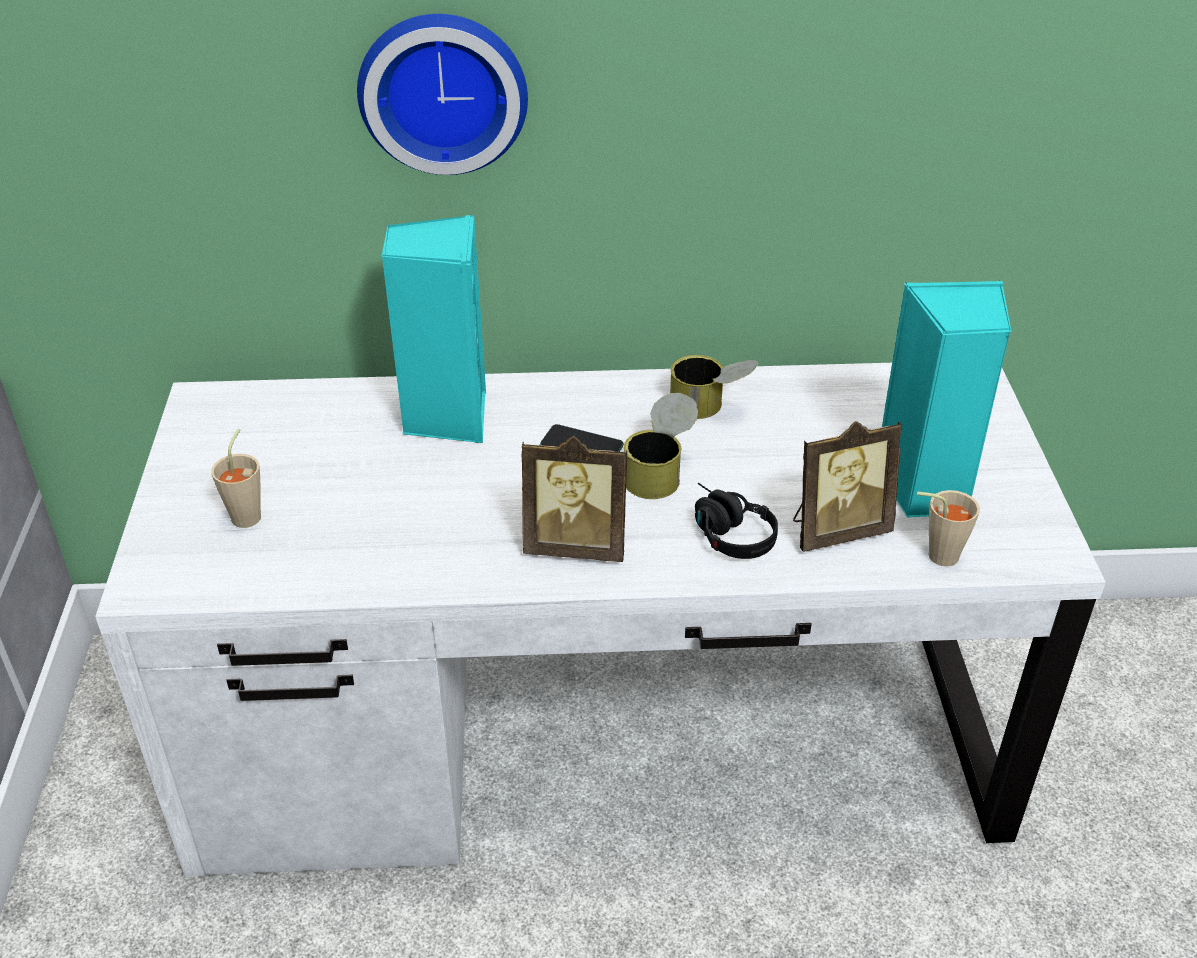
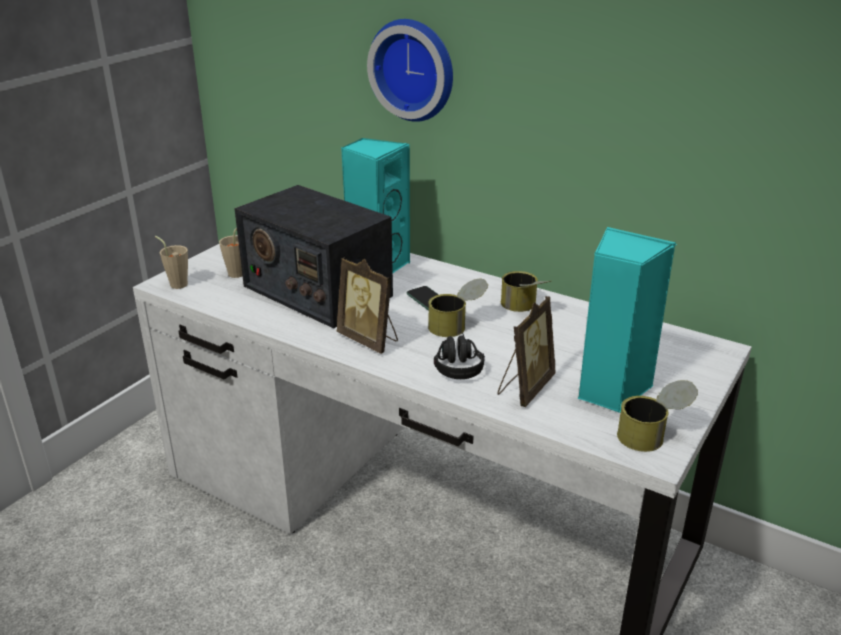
camera: 35 degrees right, 10 degrees down
picture frame [793,421,902,552] -> picture frame turned 75 degrees counterclockwise [497,296,556,407]
beige cup [917,490,980,567] -> beige cup moved to [155,236,188,289]
none -> radio [234,185,393,328]
none -> can [617,380,698,452]

